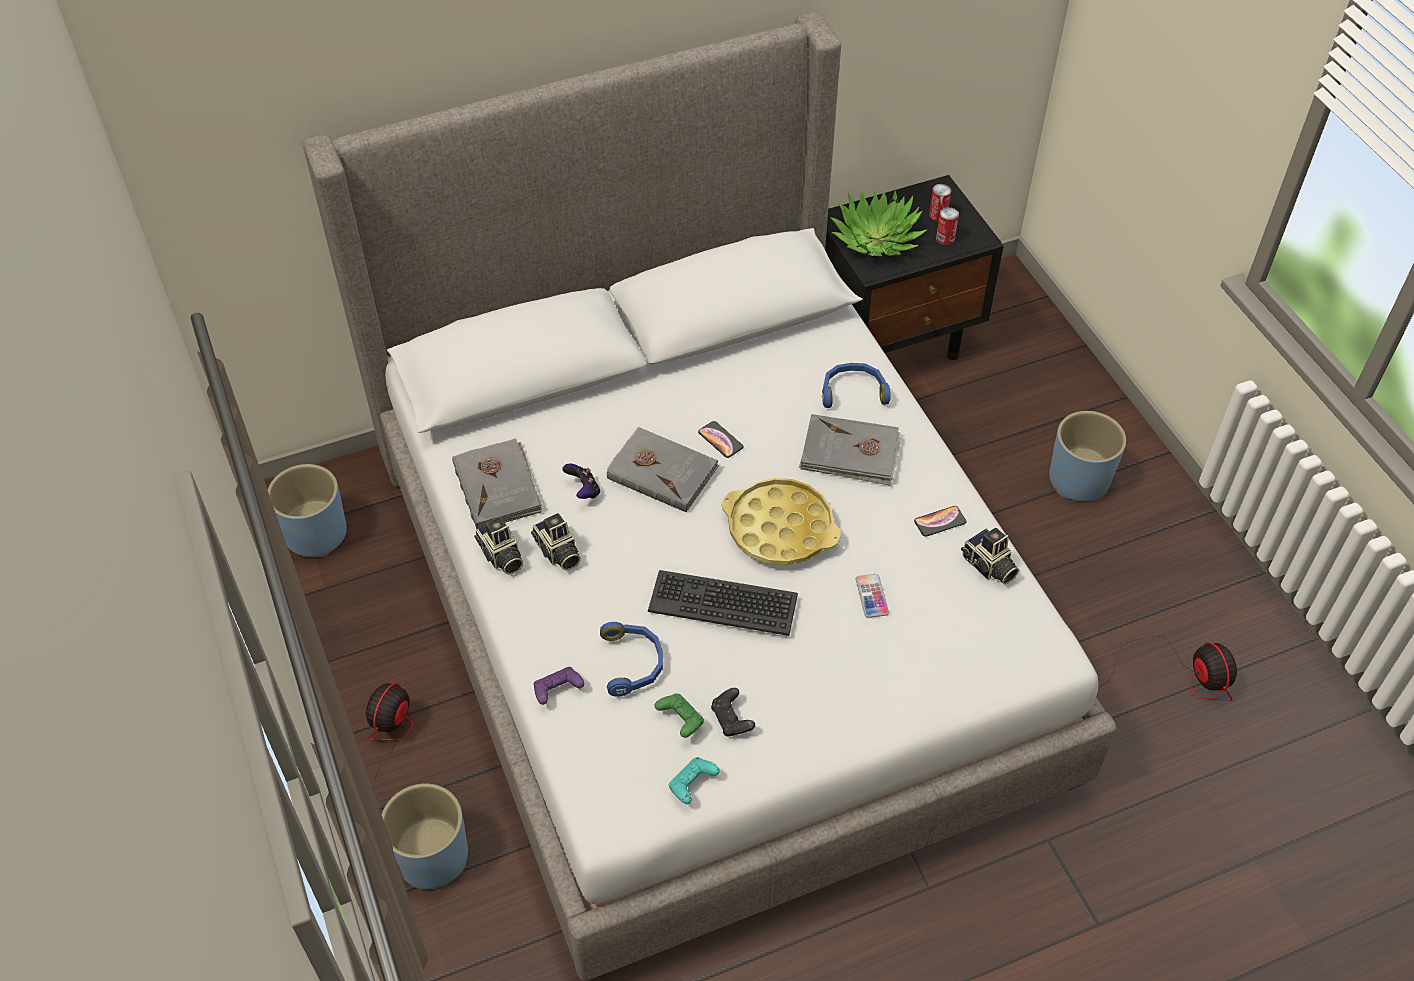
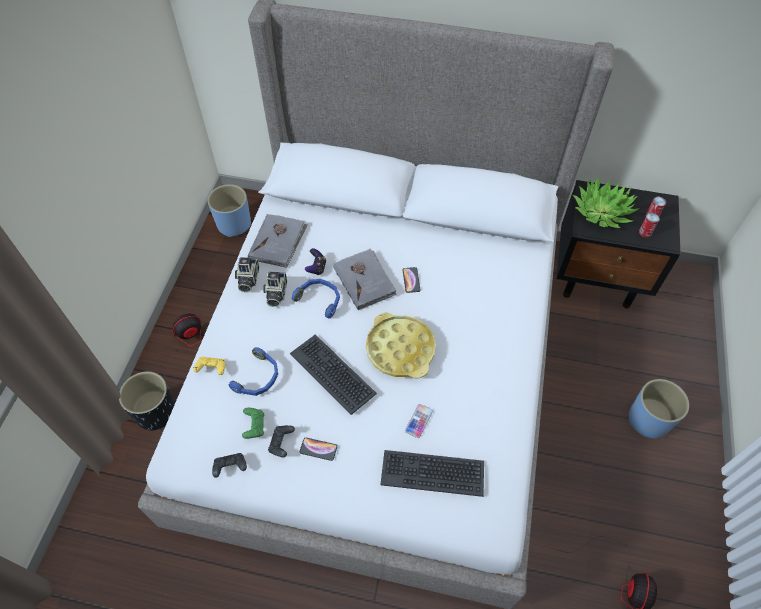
camera: 35 degrees right, 5 degrees up
blue planter [382,783,468,889] -> black planter [119,371,175,430]
purple game controller [534,667,584,705] -> yellow game controller [193,357,225,375]
turquoise game controller [669,757,720,804] -> black game controller [212,453,247,477]
grey book [799,414,901,486] -> none
blue headphones [822,363,891,408] -> blue headphones moved to [292,279,340,318]
phone [914,506,966,537] -> phone moved to [300,438,337,461]
camera [961,527,1019,585] -> none
none -> keyboard [380,450,484,497]

